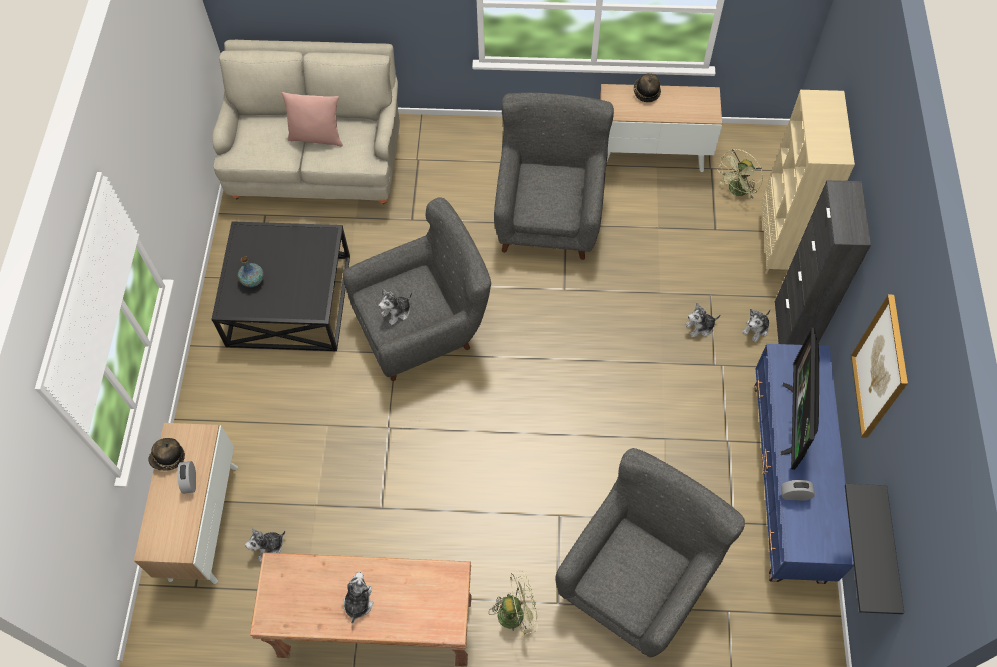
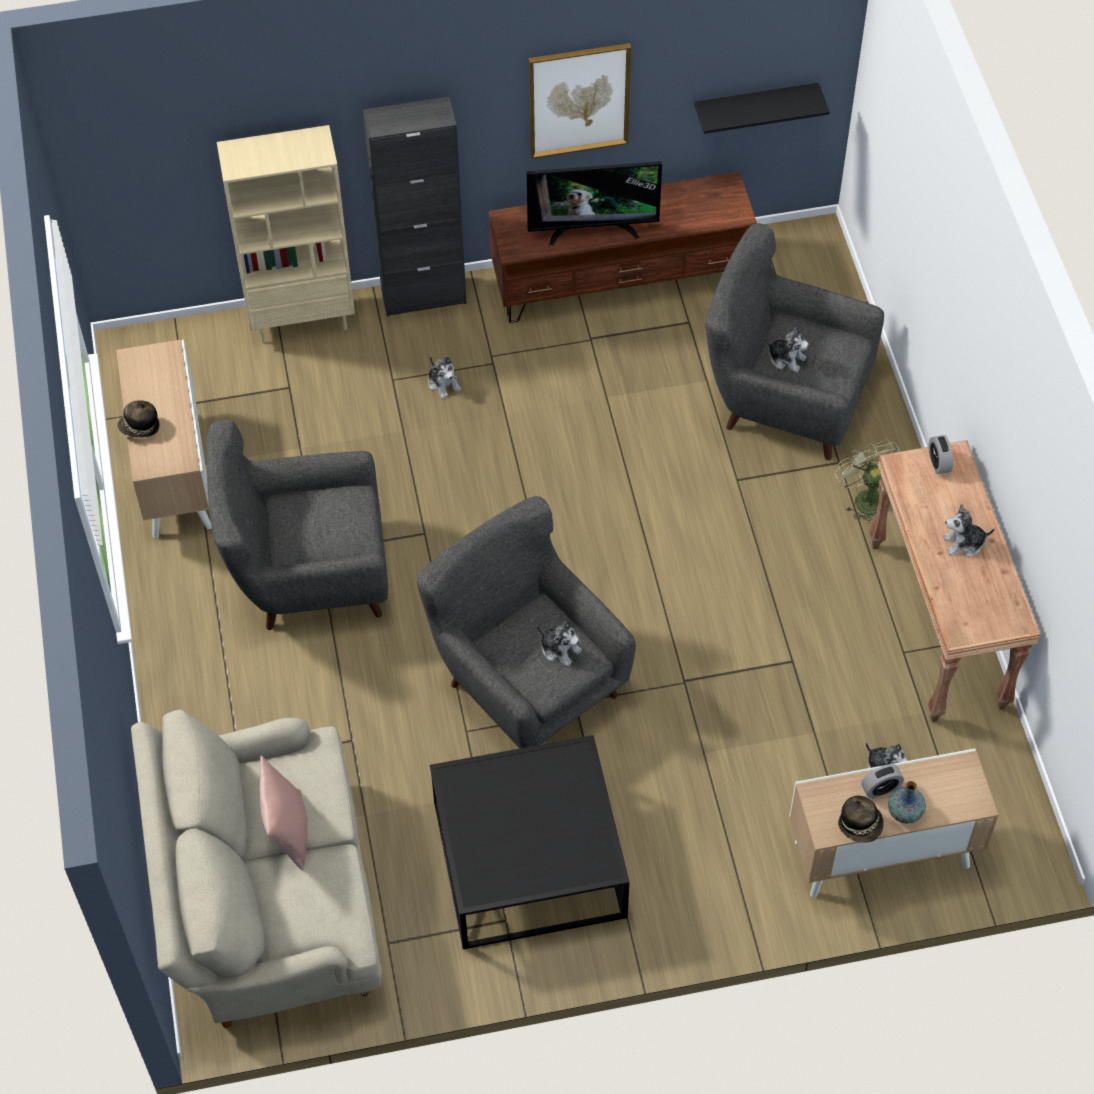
camera: 105 degrees left, 5 degrees down
vase [238,256,264,287] -> vase moved to [888,781,926,824]
green fan [716,149,763,199] -> none
plush toy [742,309,770,342] -> plush toy moved to [764,327,809,372]
blue tv stand [755,344,854,584] -> brown tv stand [489,172,757,323]
alarm clock [781,480,815,501] -> alarm clock moved to [929,435,953,474]

